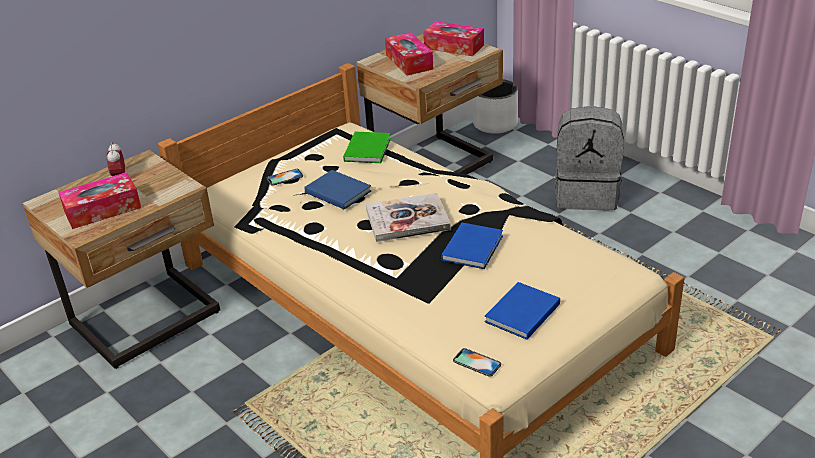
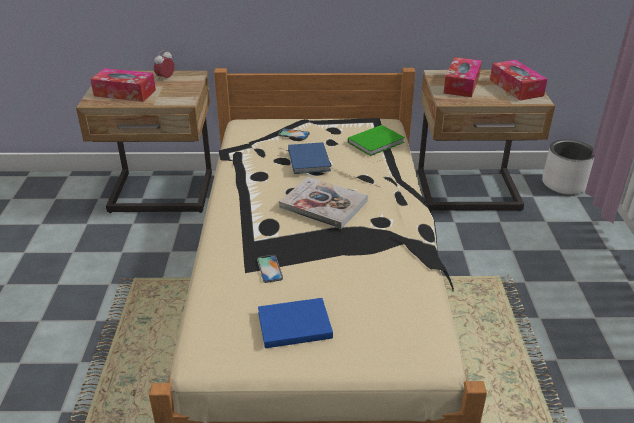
camera: 40 degrees right, 0 degrees up
blue book [441,223,503,269] -> none
phone [453,348,501,377] -> phone moved to [257,255,283,283]
grey backpack [555,106,624,210] -> none

